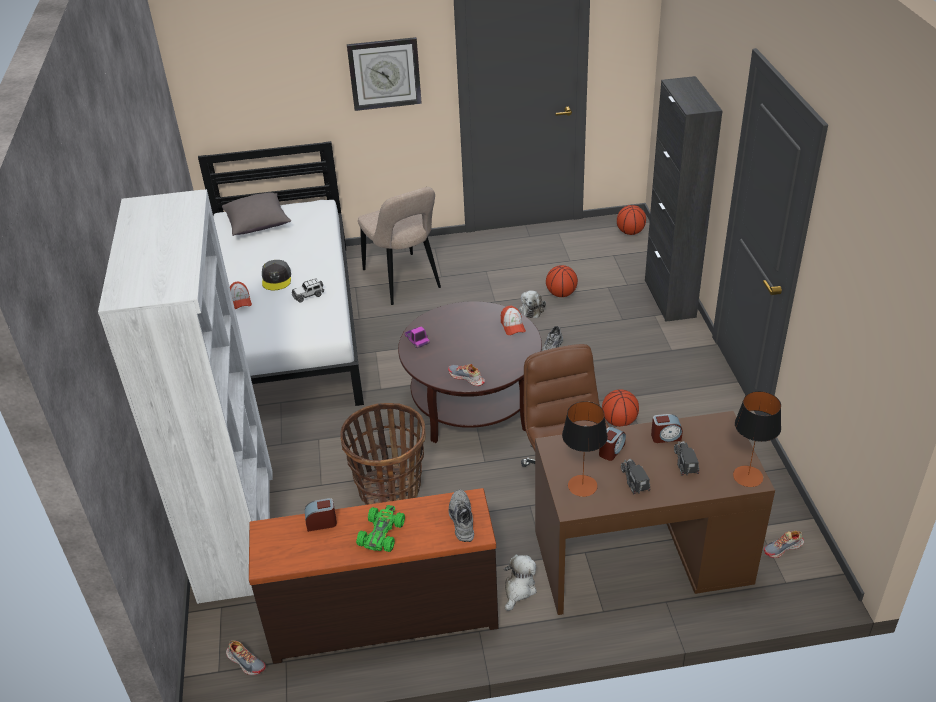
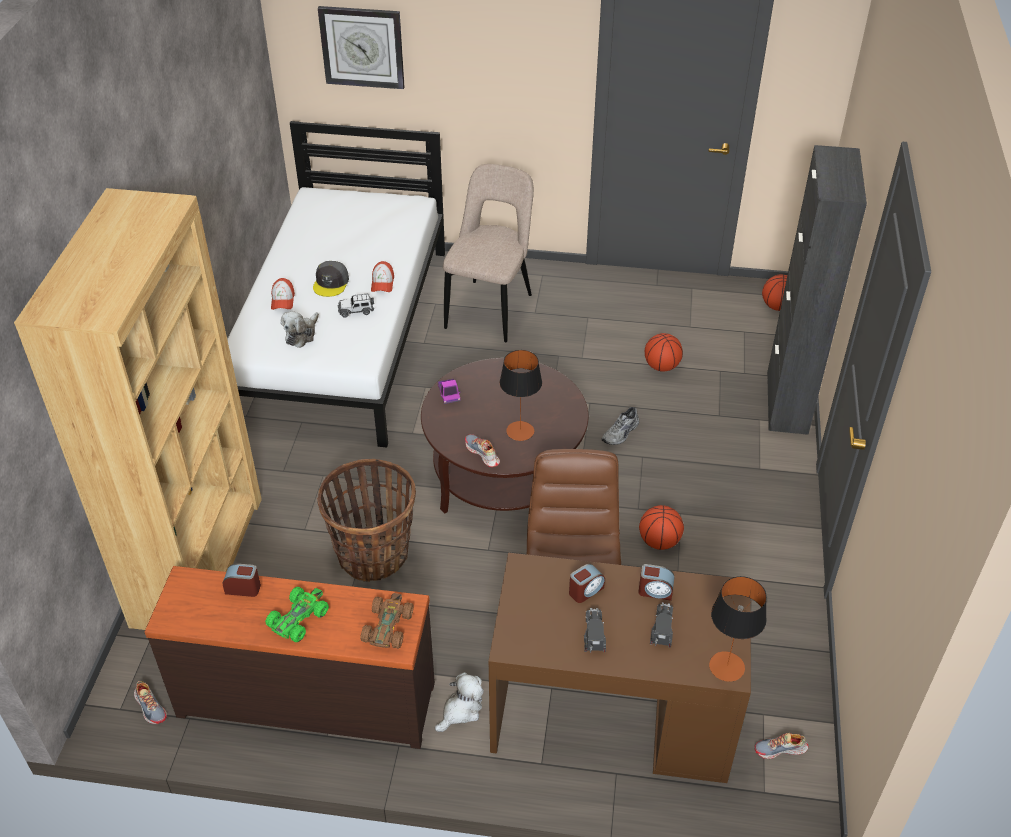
camera: 15 degrees right, 5 degrees up
white bookcase [98,189,272,604] -> brown bookcase [14,188,262,630]
grey pillow [222,193,291,236] -> none
wall clock [347,37,422,111] -> wall clock moved to [318,6,405,89]
beige chair [358,187,441,305] -> beige chair turned 150 degrees counterclockwise [443,164,534,342]
grey shoe [449,490,474,542] -> brown toy car [360,593,414,649]
cap [501,306,526,335] -> cap moved to [371,261,394,292]
plush toy [519,290,546,318] -> plush toy moved to [281,311,319,348]
table lamp [562,401,608,497] -> table lamp moved to [500,350,542,441]

